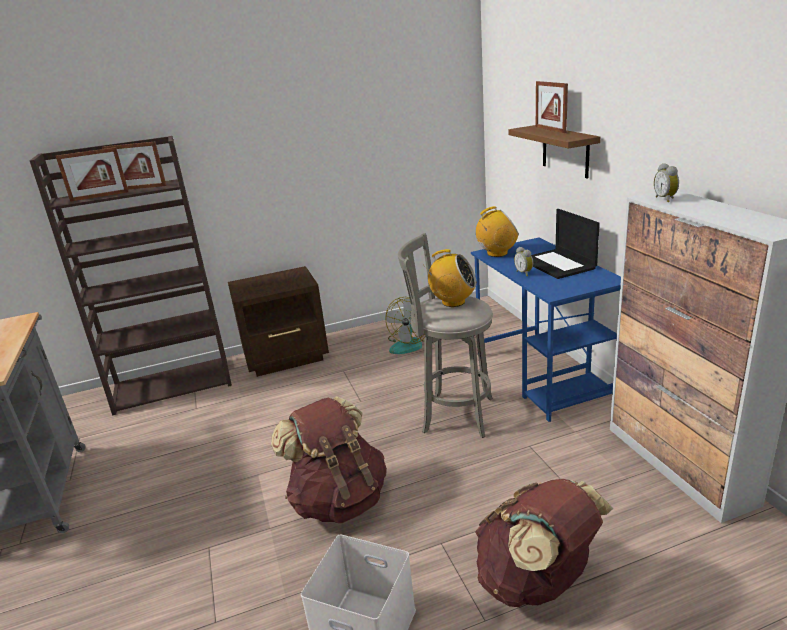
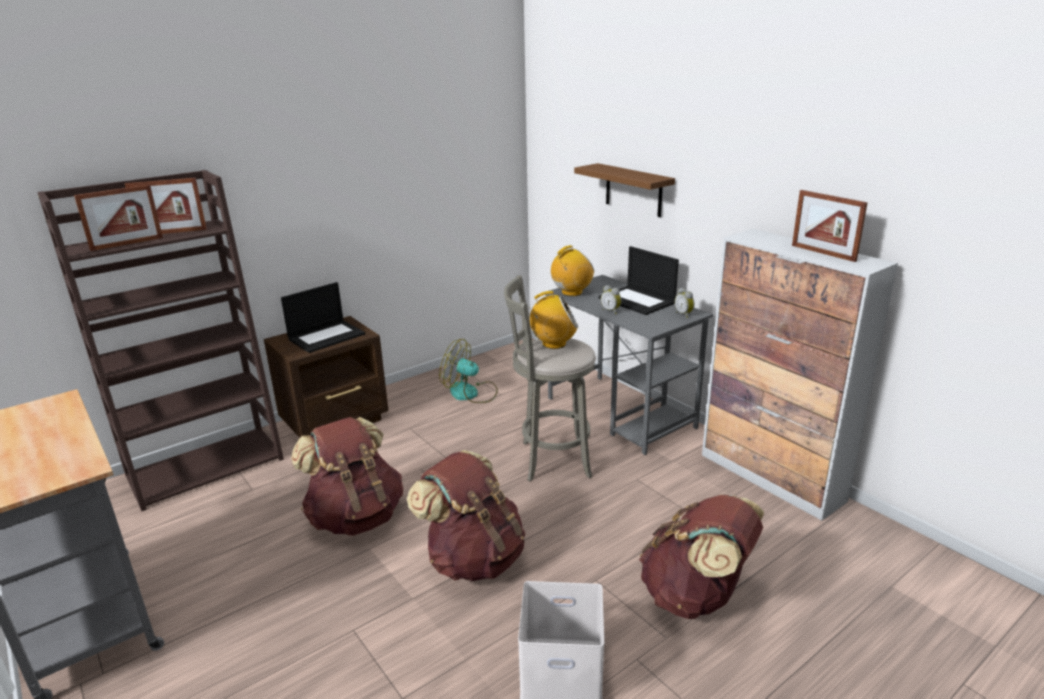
camera: 20 degrees left, 0 degrees up
fan [386,297,425,354] -> fan turned 105 degrees clockwise [439,339,498,403]
blue desk [471,238,621,422] -> grey desk [546,275,713,455]
picture frame [536,81,568,133] -> picture frame moved to [792,190,868,262]
alarm clock [654,163,679,202] -> alarm clock moved to [675,288,694,318]
none -> laptop [281,282,365,353]
none -> brown backpack [291,417,403,536]

